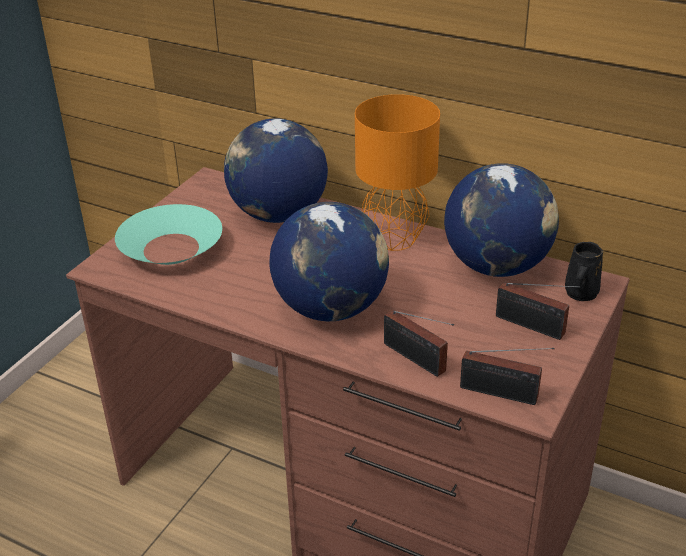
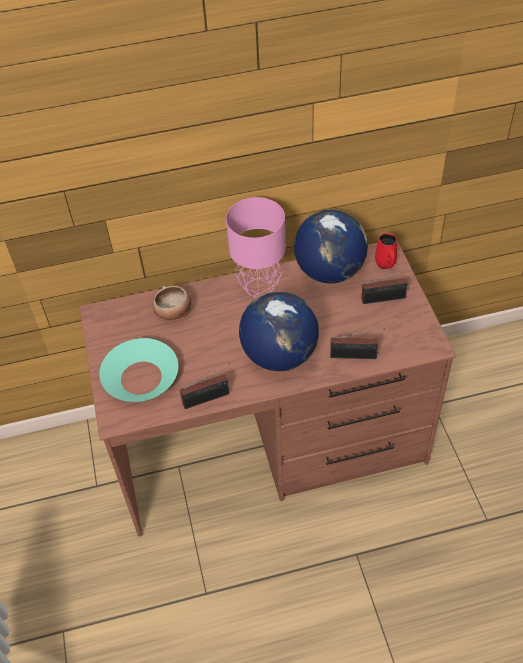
camera: 40 degrees left, 15 degrees up
globe [224,118,328,223] -> bowl [153,286,191,320]
orange table lamp [355,94,440,251] -> pink table lamp [226,197,286,298]
radio [460,348,555,405] -> radio moved to [180,363,230,409]
black mug [565,242,603,301] -> red mug [375,233,397,269]

